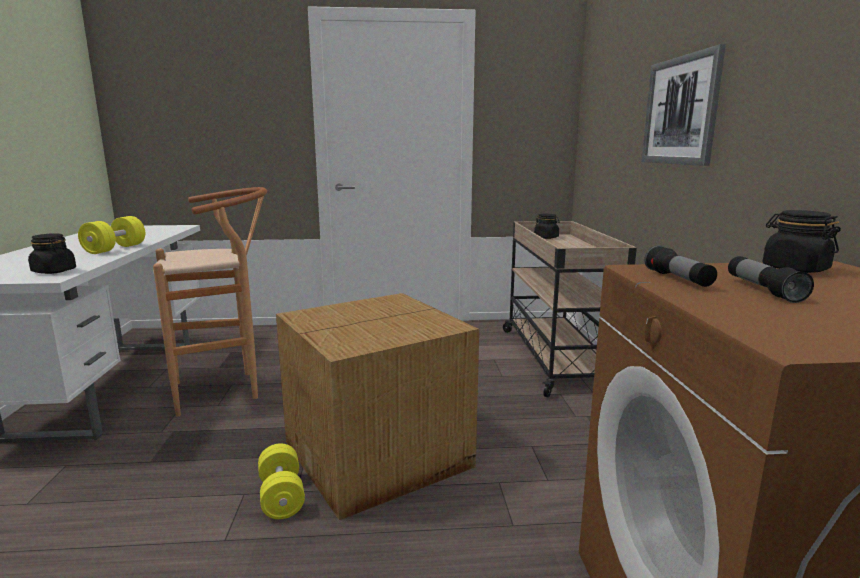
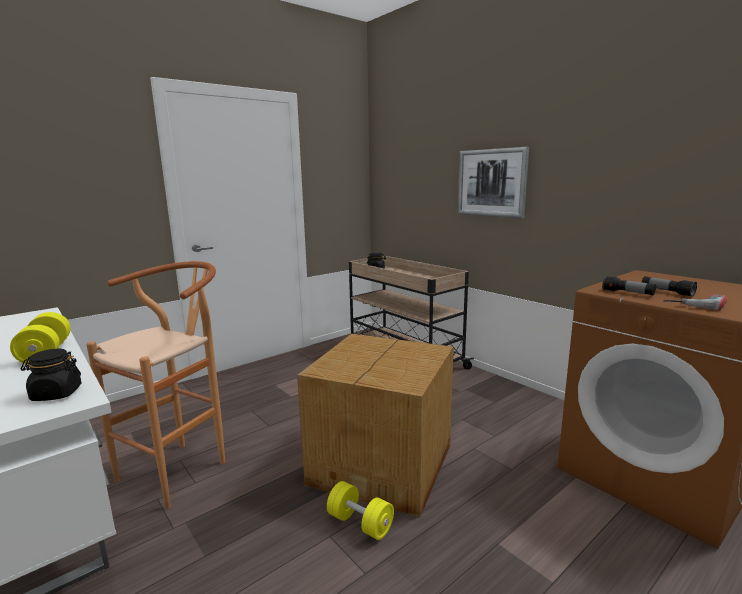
camera: 35 degrees left, 0 degrees up
black jar [762,210,841,273] -> none
none -> power drill [663,294,727,310]

